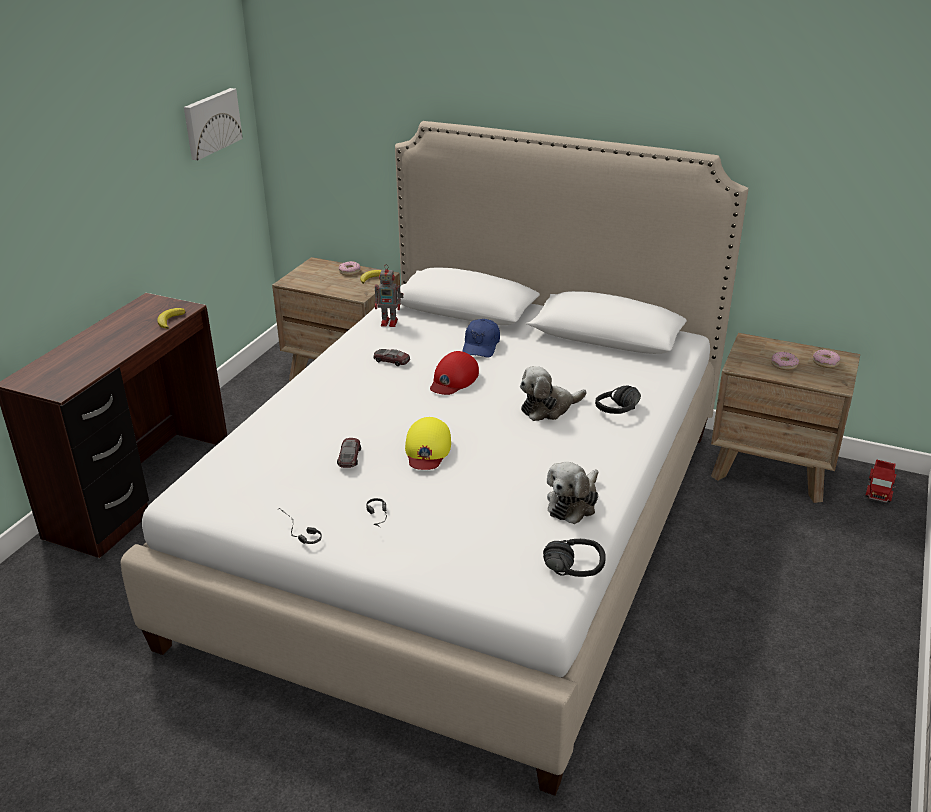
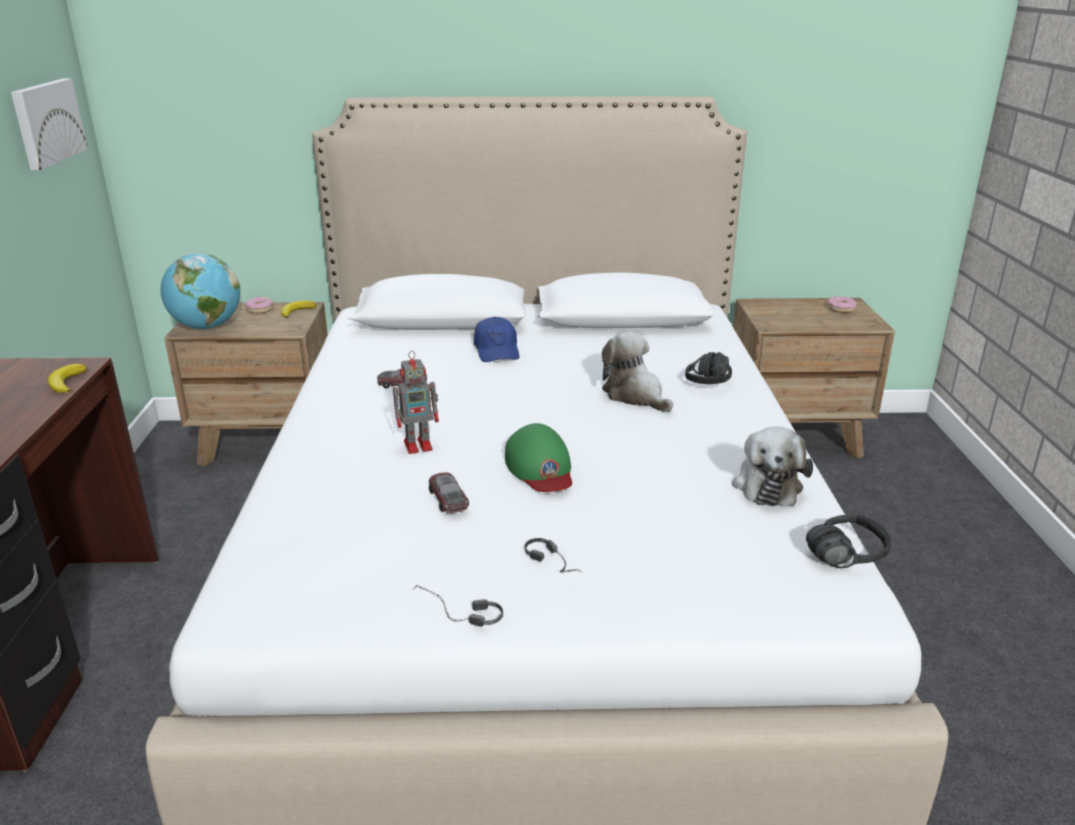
camera: 25 degrees left, 5 degrees down
toy robot [375,264,404,327] -> toy robot moved to [393,351,439,454]
yellow cap [405,417,451,470] -> green cap [505,423,572,492]
red cap [430,351,479,395] -> none
plush toy [520,366,586,421] -> plush toy turned 105 degrees clockwise [602,332,673,412]
donut [771,352,799,370] -> none
toy truck [866,459,896,503] -> none
none -> globe [160,253,240,329]

